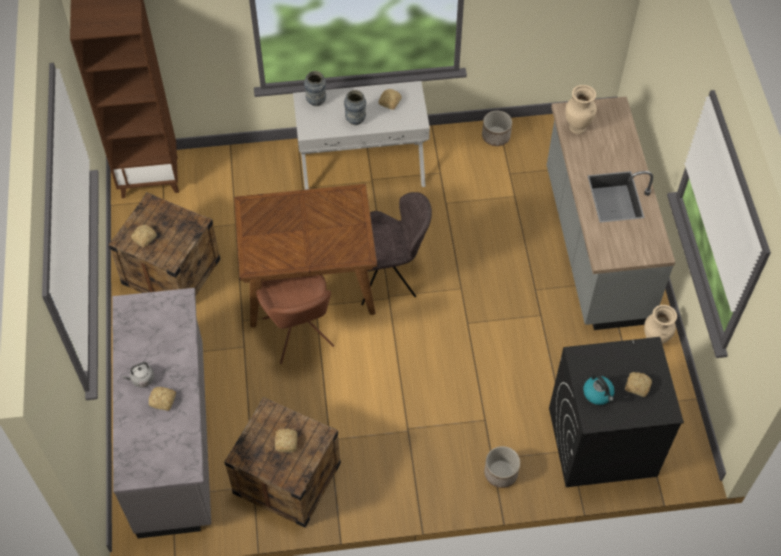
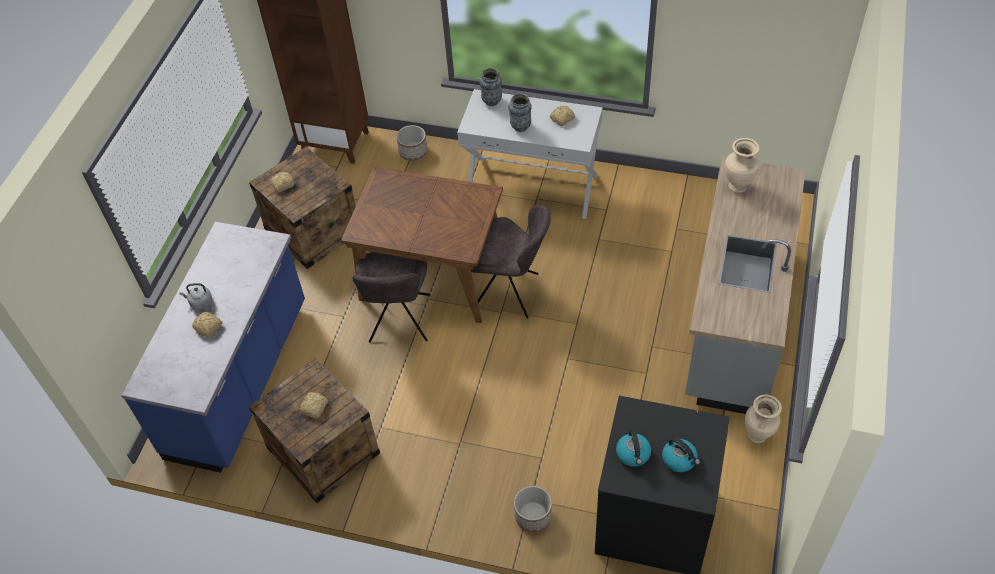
camera: 25 degrees right, 5 degrees down
grey counter [112,288,211,538] -> blue counter [121,221,305,473]
brown chair [256,275,334,364] -> grey chair [352,252,430,342]
planter [482,111,512,146] -> planter moved to [396,125,427,161]
bread [625,372,652,397] -> kettle [662,437,700,472]

